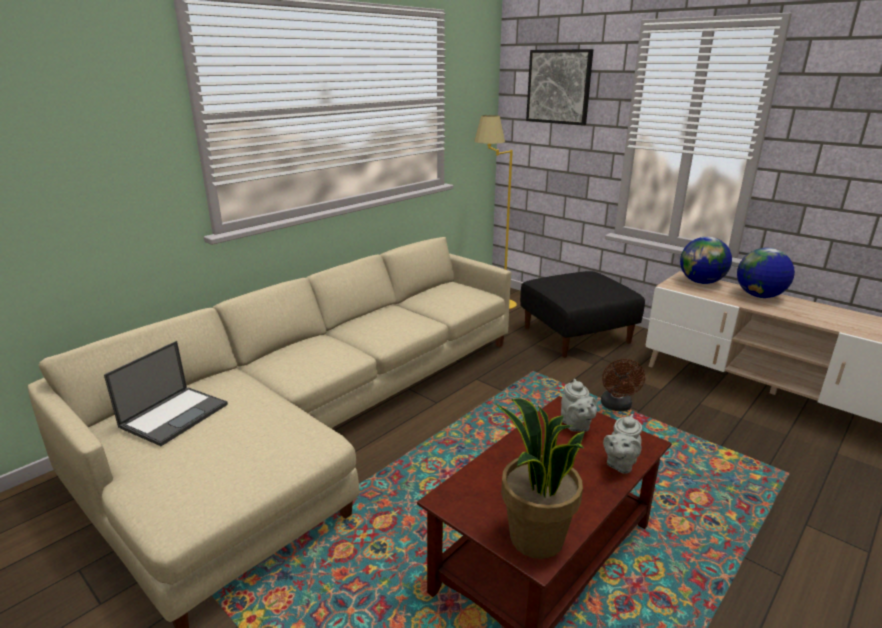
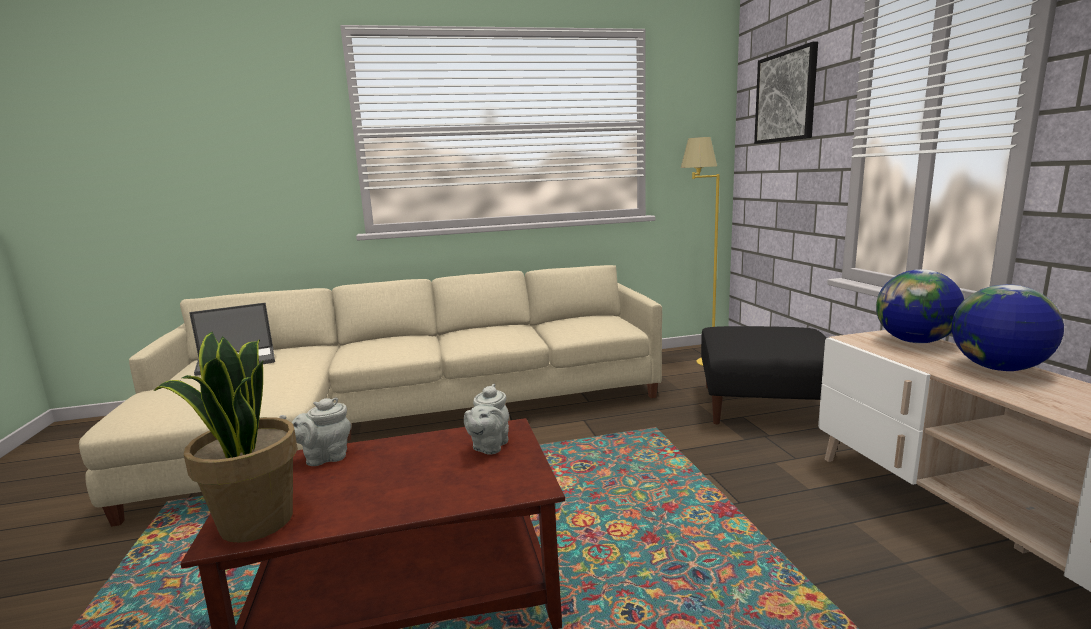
camera: 35 degrees right, 10 degrees down
brown fan [601,359,645,411] -> none
grey teapot [603,414,642,474] -> grey teapot moved to [279,398,351,466]

